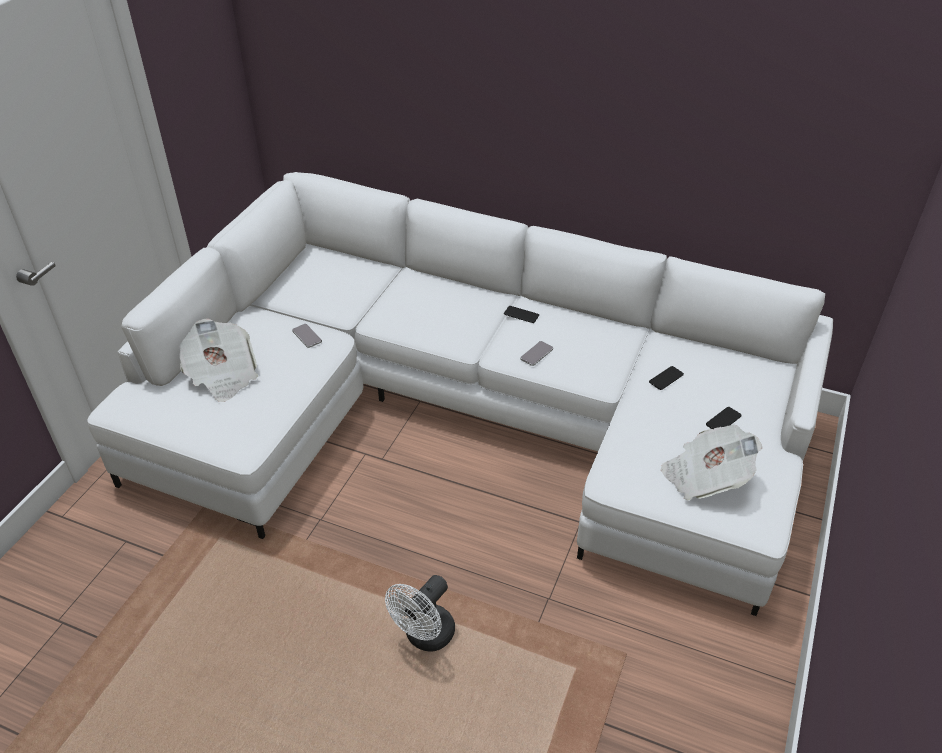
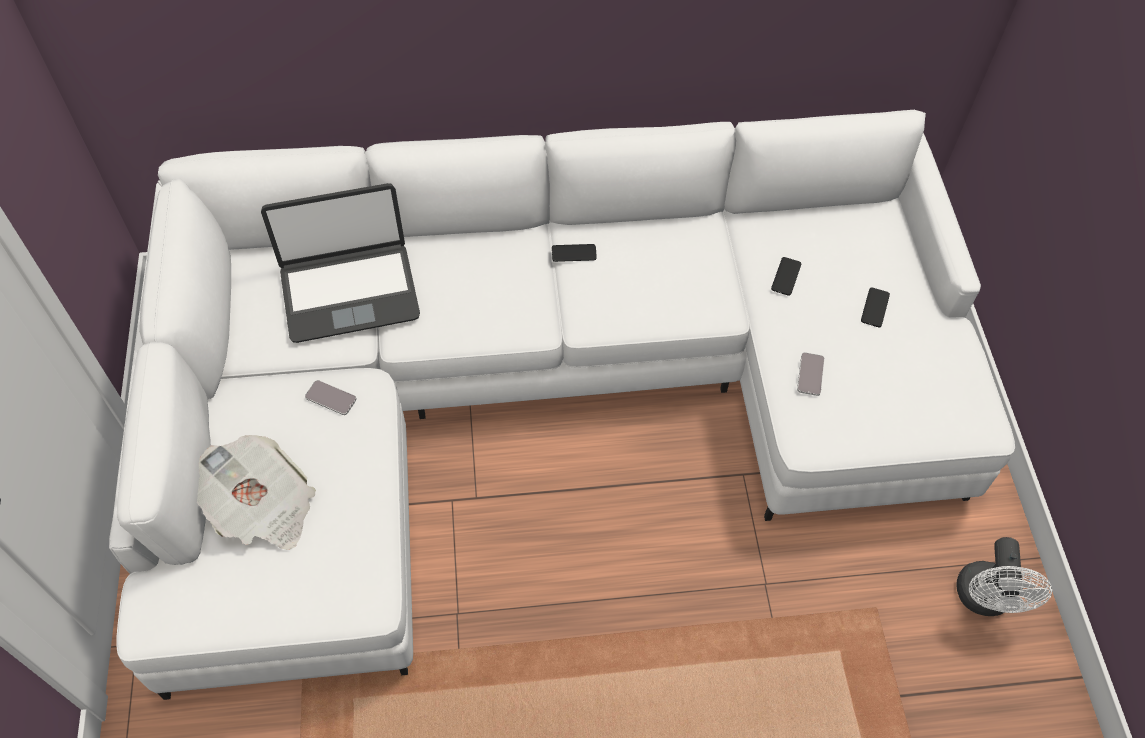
camera: 30 degrees left, 15 degrees up
white fan [385,575,455,651] -> white fan moved to [956,537,1052,616]
phone [520,341,553,366] -> phone moved to [797,352,824,396]
newspaper [661,425,762,501] -> none
none -> laptop [261,183,420,343]

